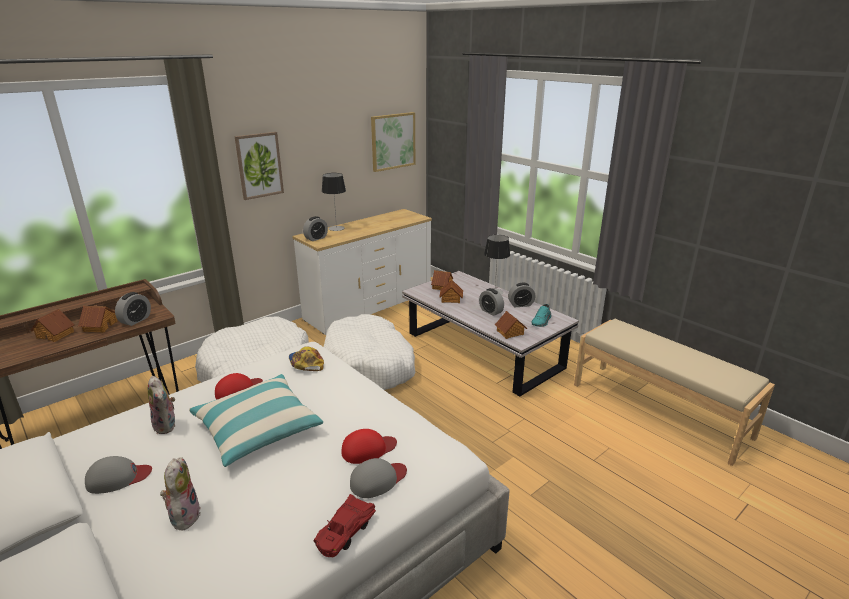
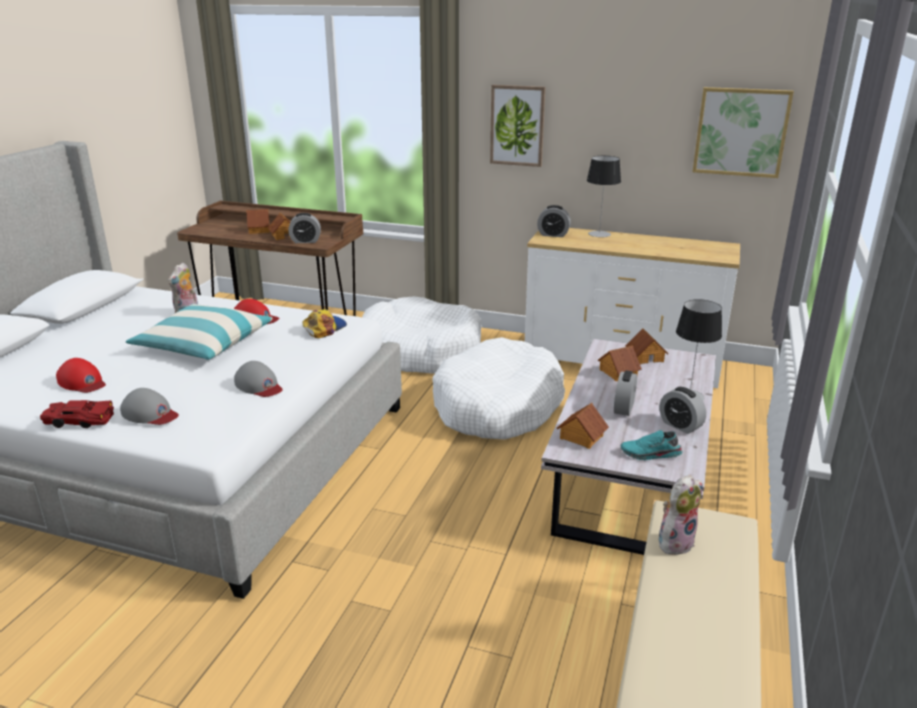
camera: 60 degrees right, 0 degrees up
grey cap [85,456,152,494] -> grey cap moved to [234,361,283,397]
plush toy [160,457,201,531] -> plush toy moved to [659,474,703,555]
red cap [341,429,397,464] -> red cap moved to [56,358,106,393]

